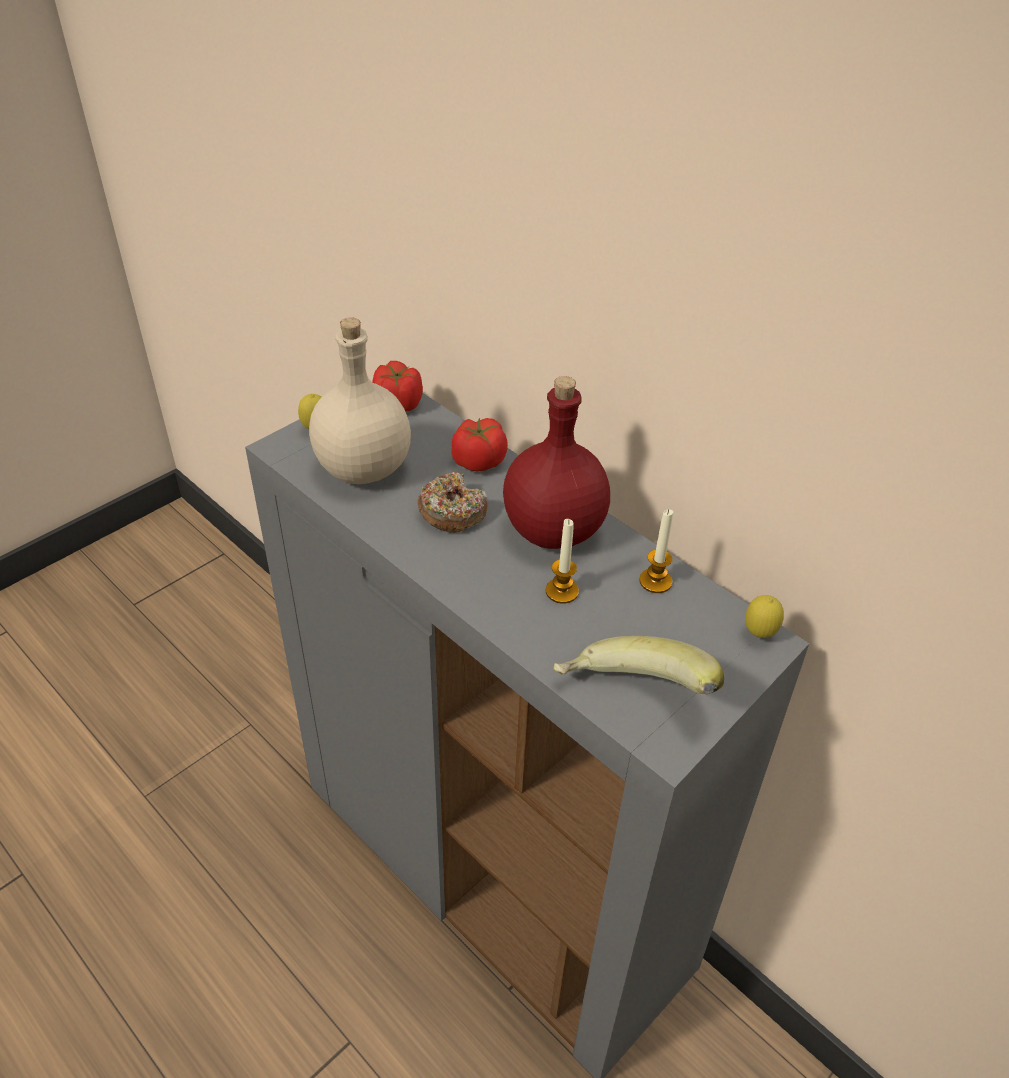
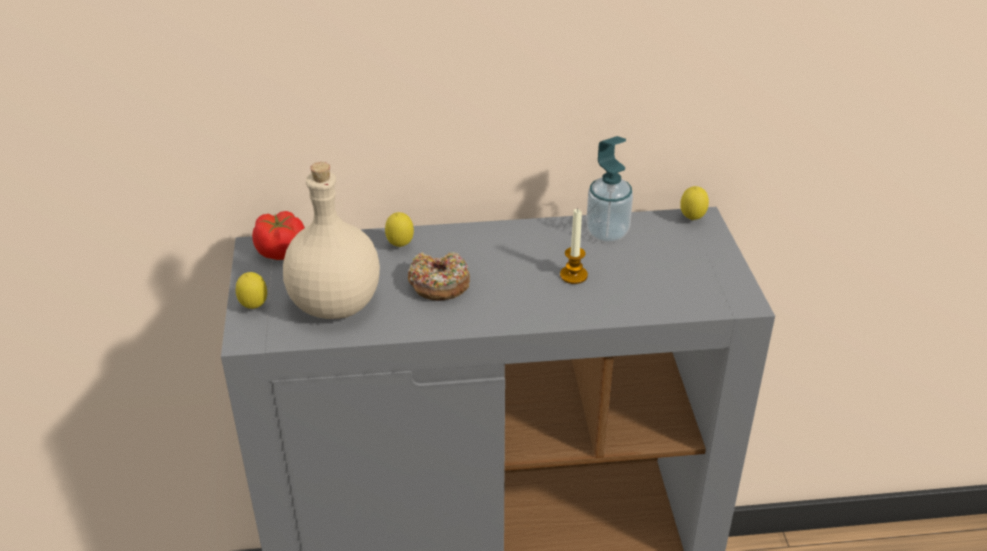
camera: 50 degrees left, 5 degrees down
tomato [451,418,508,471] -> lemon [385,212,414,247]
red bottle [503,376,610,549] -> none
banana [553,636,724,694] -> none
candle [639,509,673,593] -> soap dispenser [586,136,633,243]

